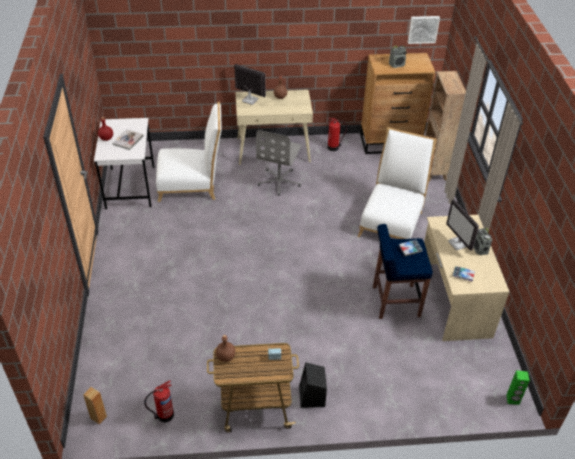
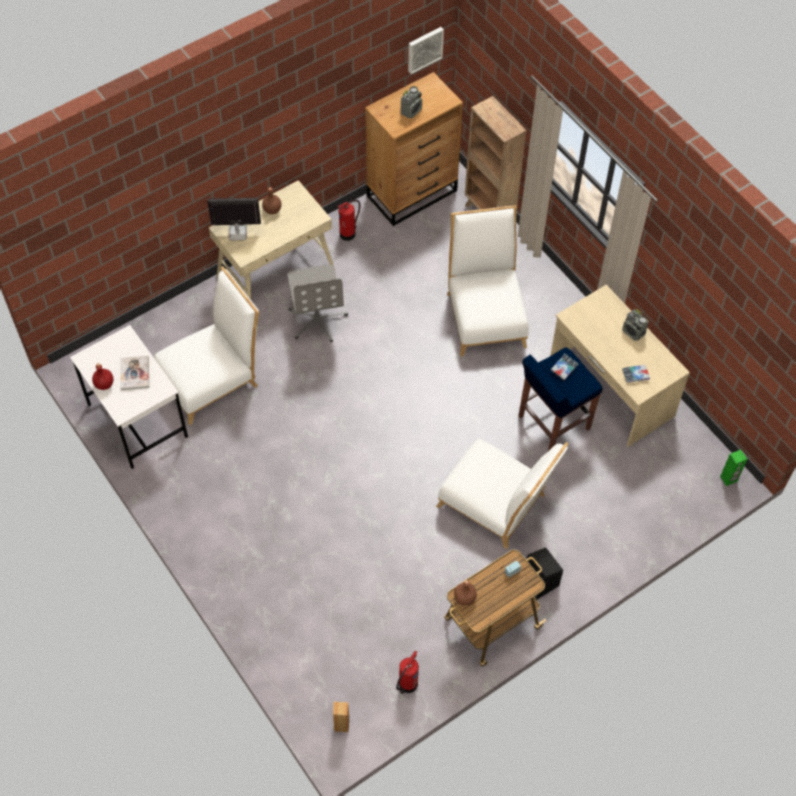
camera: 30 degrees left, 15 degrees up
monitor [446,199,479,251] -> none
none -> white chair [436,438,569,549]

